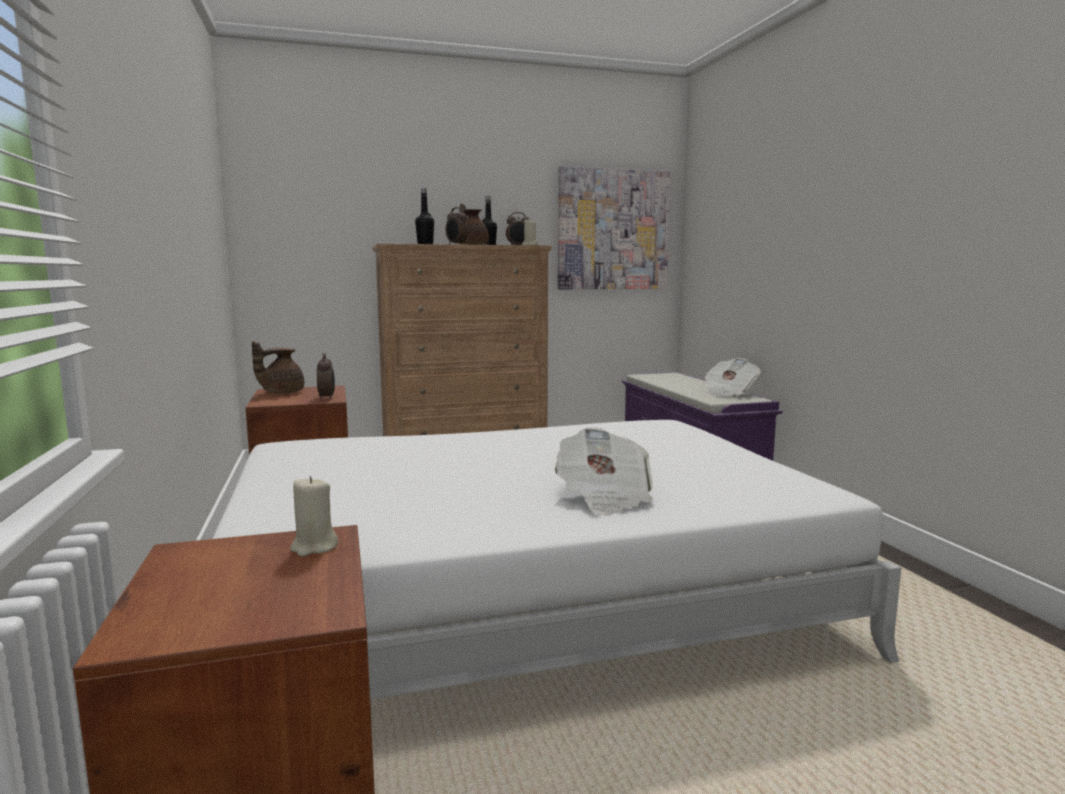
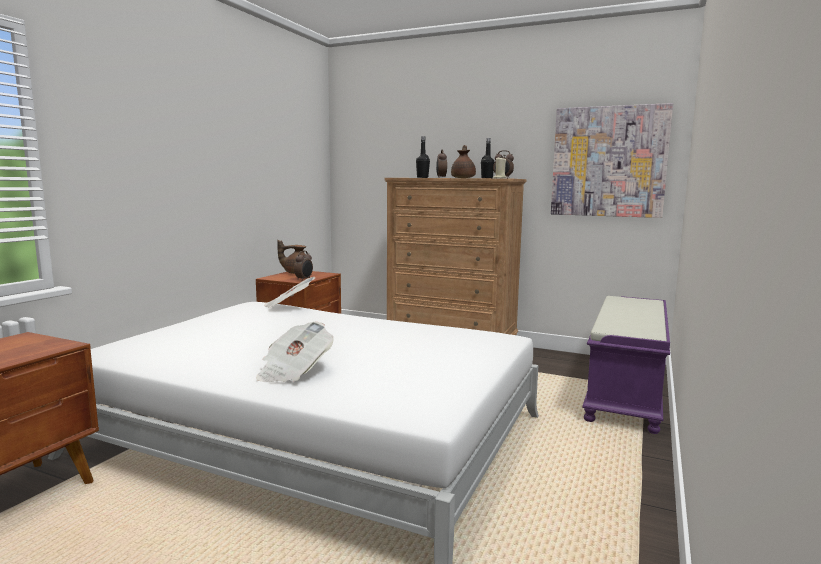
camera: 40 degrees right, 0 degrees up
beige candle [290,476,338,557] -> none
newspaper [703,358,761,397] -> newspaper moved to [264,277,315,308]

